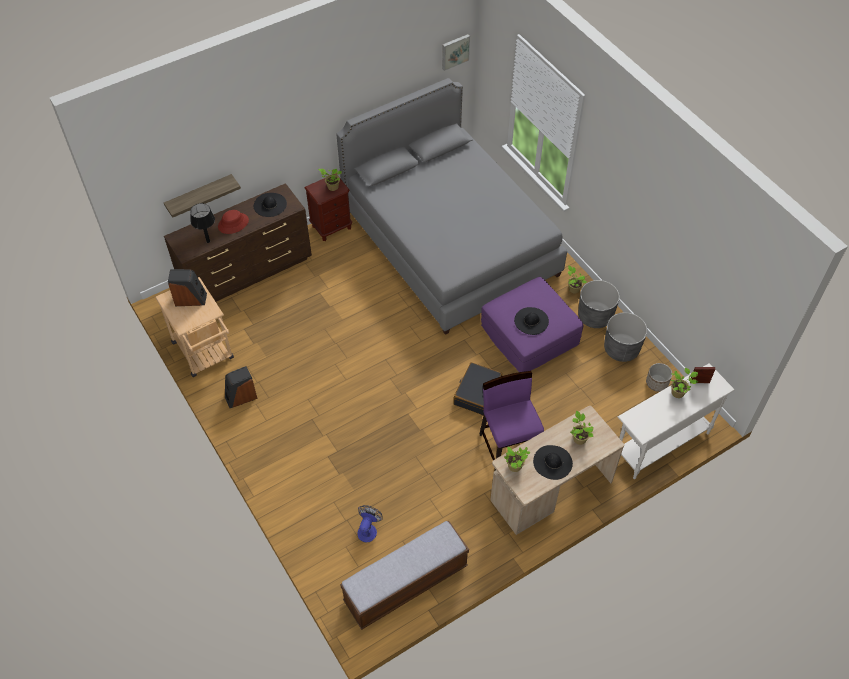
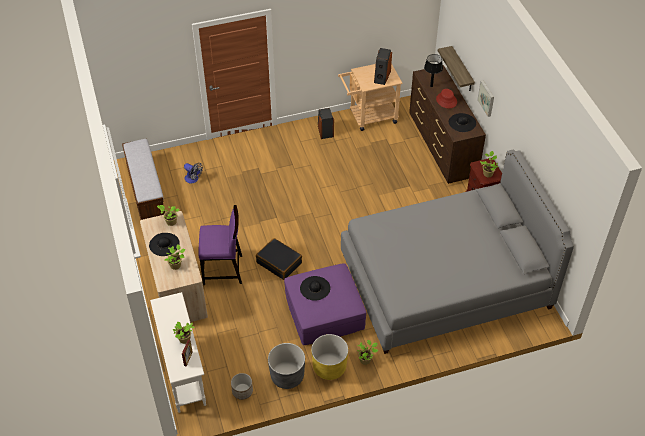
camera: 105 degrees right, 5 degrees down
picture [442,34,470,71] -> picture moved to [477,80,494,117]
grey planter [578,280,620,328] -> yellow planter [311,334,348,380]

